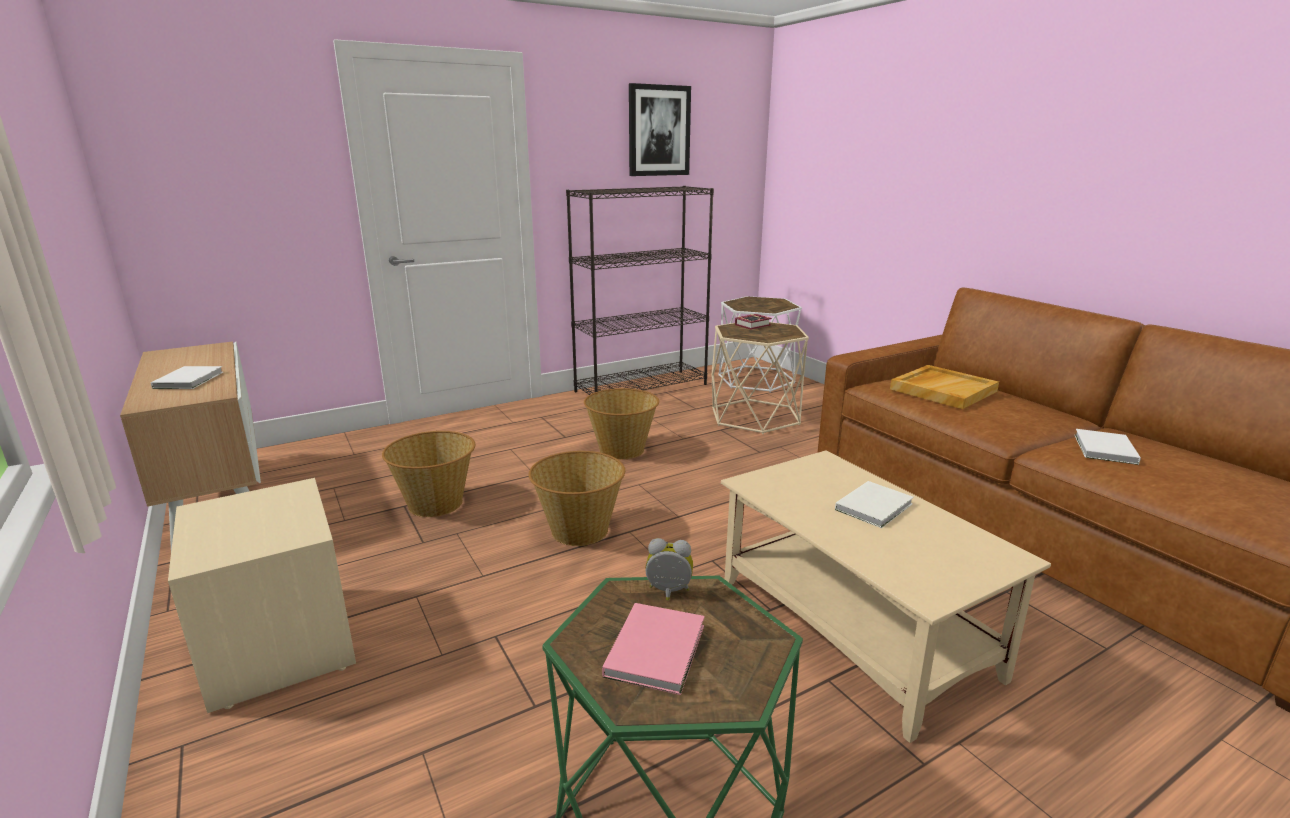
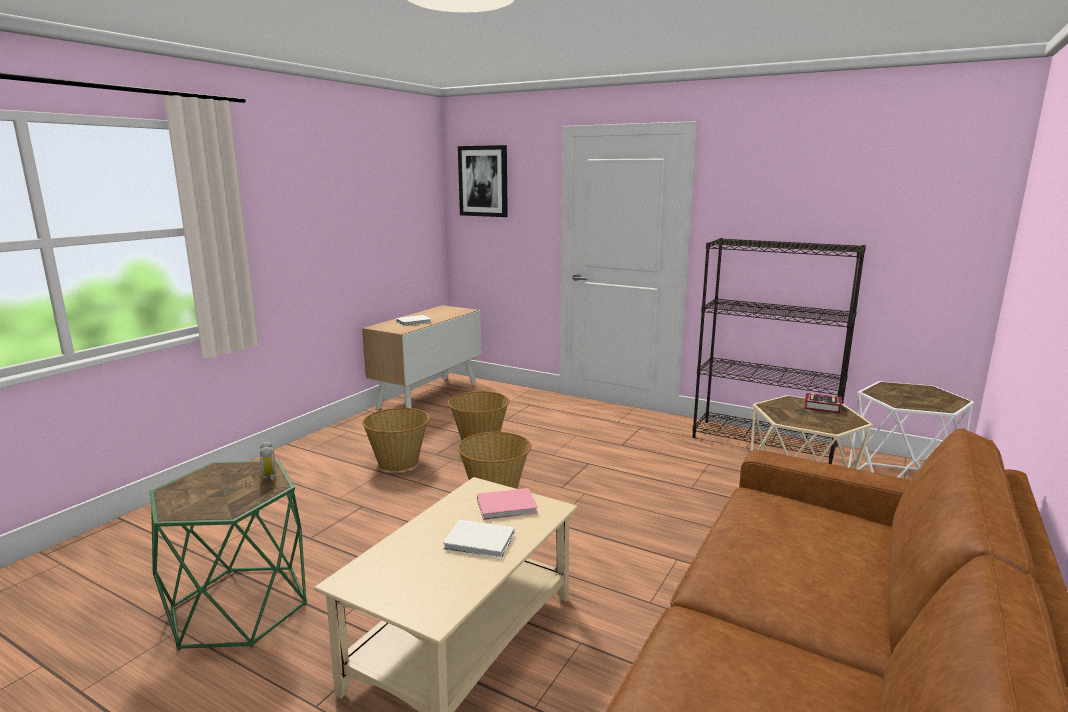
camera: 60 degrees right, 5 degrees down
beige nightstand [168,478,356,713] -> none
basket [584,388,659,460] -> basket moved to [362,408,430,471]
pink book [602,603,704,695] -> pink book moved to [477,488,538,520]
picture [629,83,691,176] -> picture moved to [458,145,508,217]
beige tray [890,365,999,409] -> none
white book [1075,429,1141,465] -> none

